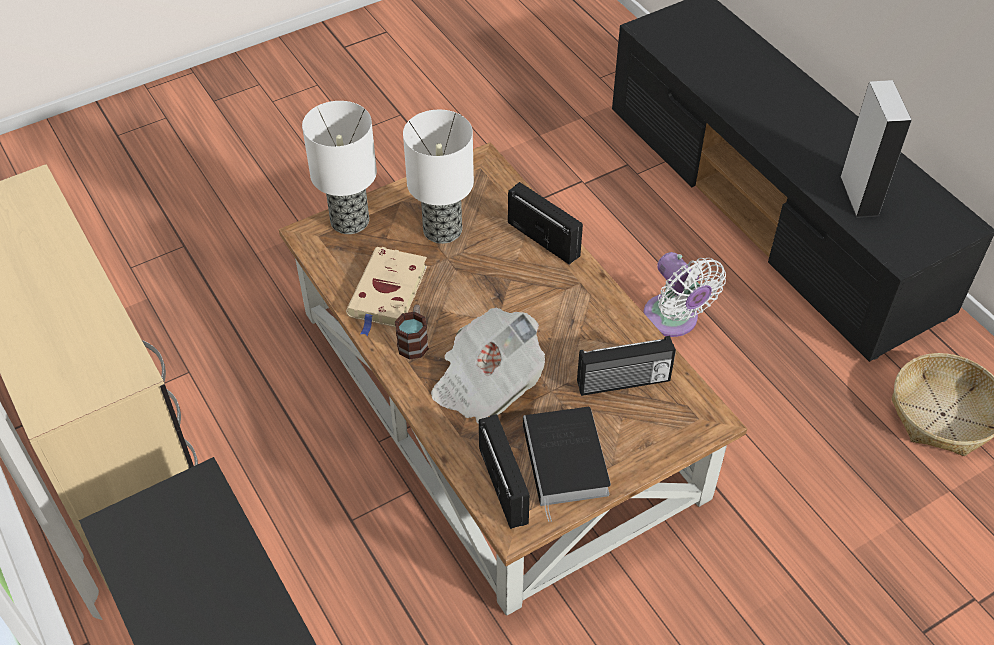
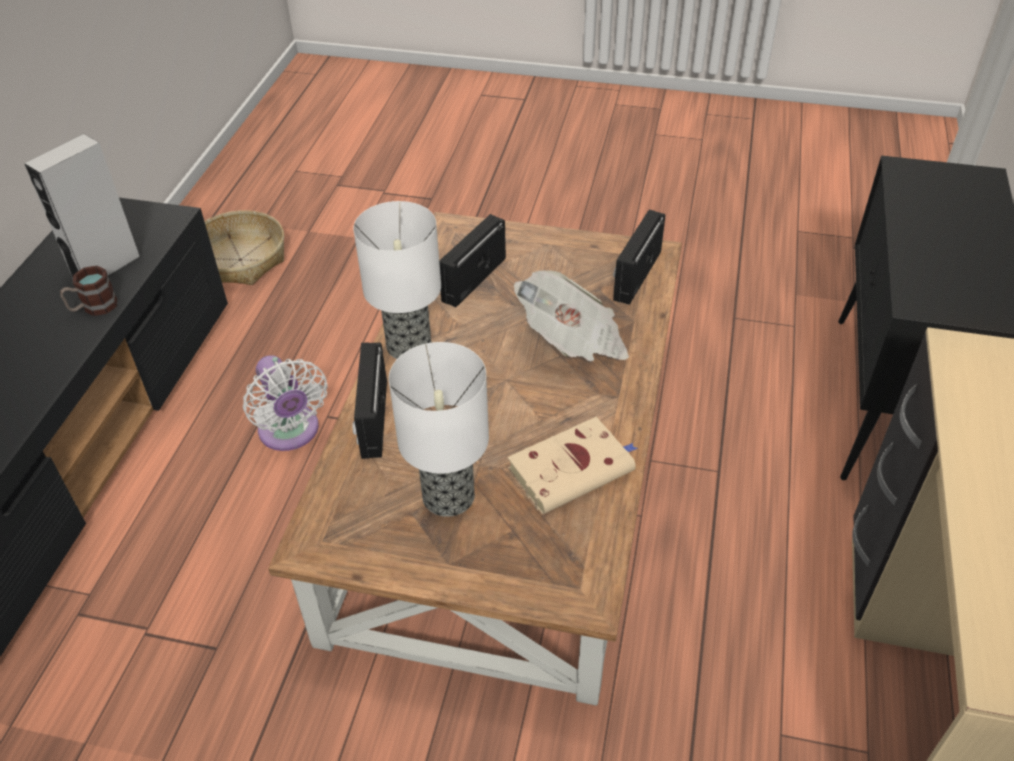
camera: 135 degrees left, 5 degrees down
table lamp [302,101,377,234] -> table lamp moved to [353,201,441,359]
mug [395,304,429,360] -> mug moved to [60,266,117,316]
book [523,407,611,522] -> none
radio [577,336,676,396] -> radio turned 90 degrees counterclockwise [439,214,506,307]
white fan [643,252,726,337] -> white fan turned 135 degrees clockwise [243,355,328,451]

